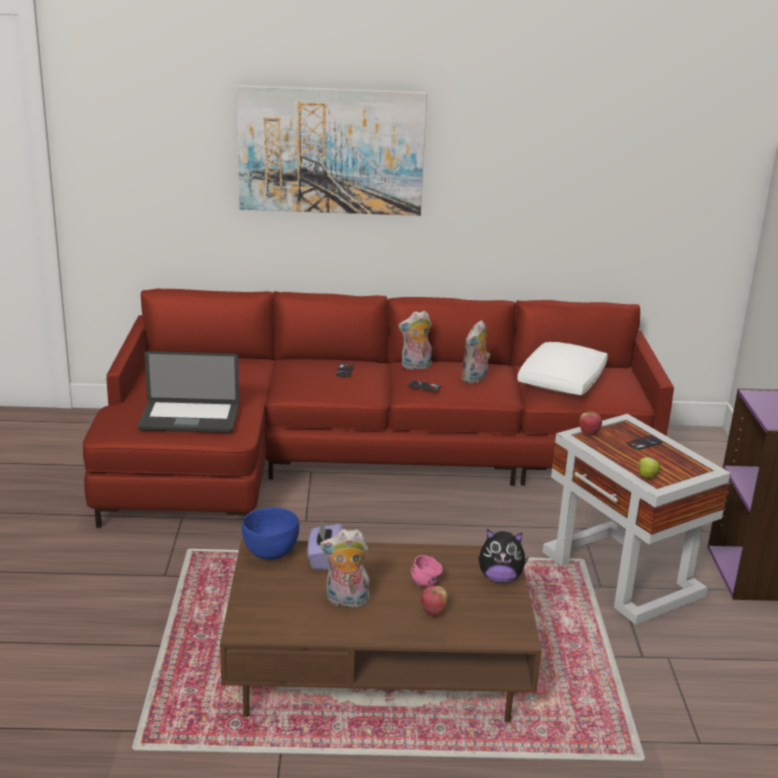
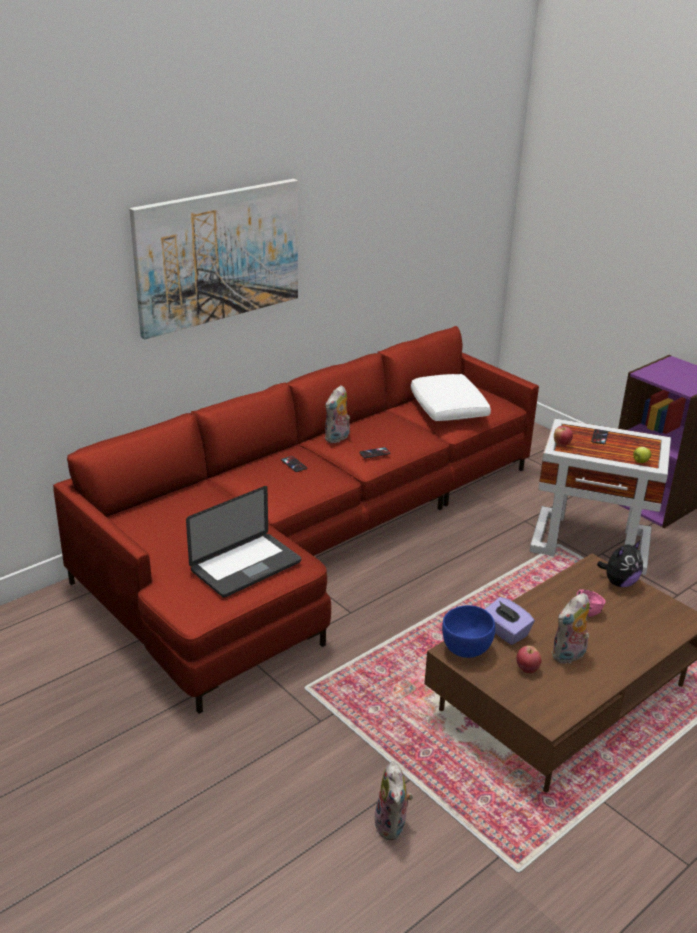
camera: 40 degrees left, 5 degrees up
apple [421,586,447,617] -> apple moved to [517,646,541,673]
plush toy [461,320,490,384] -> plush toy moved to [374,761,413,840]

